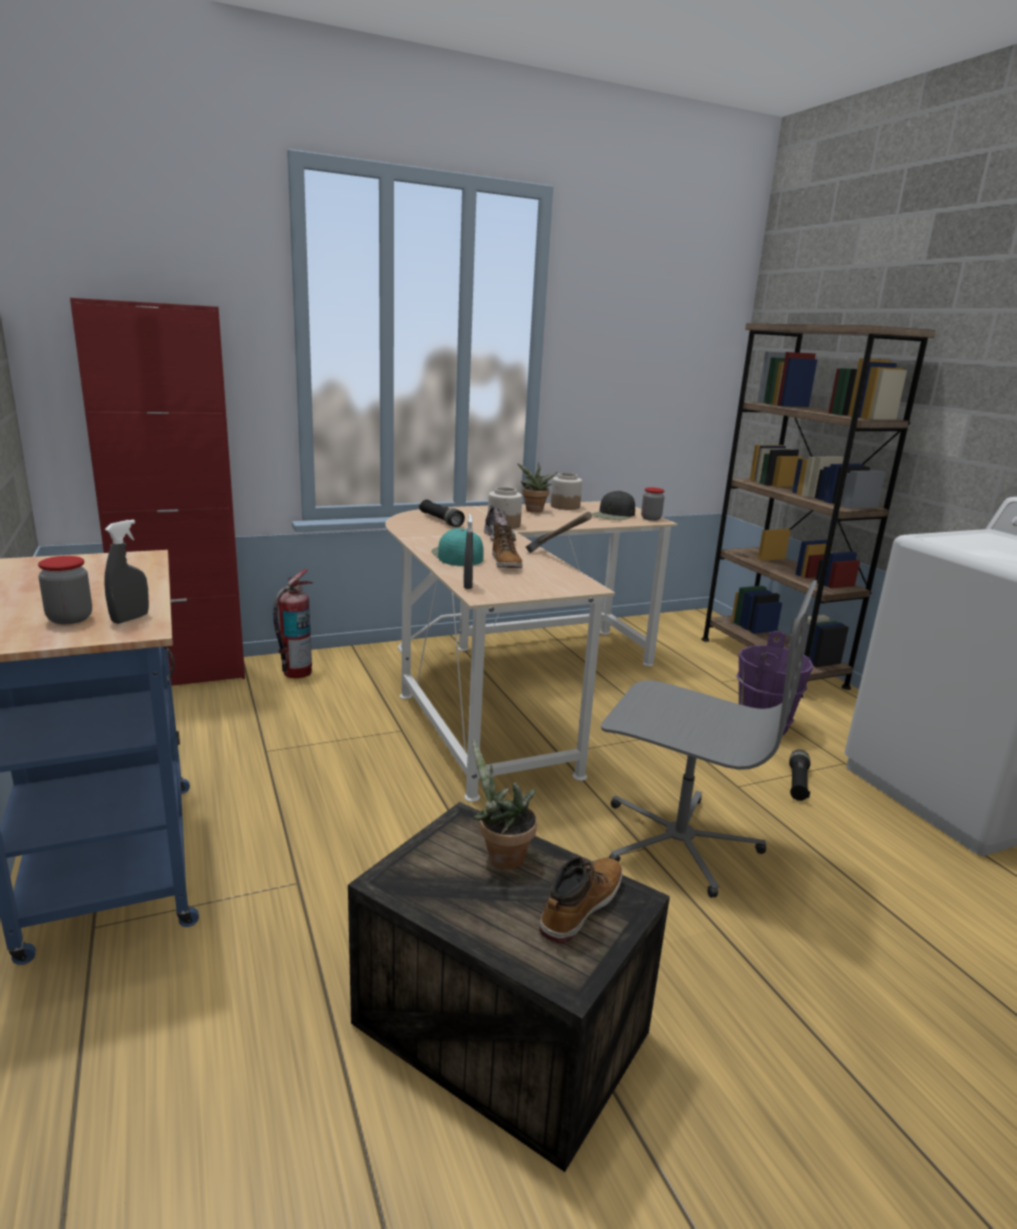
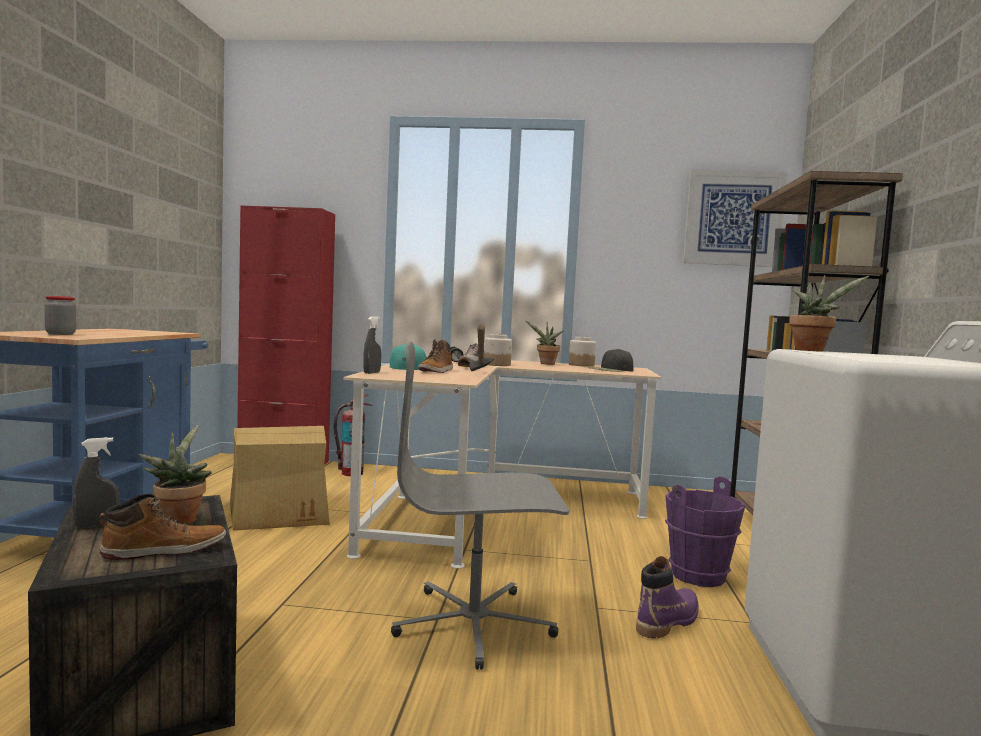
camera: 30 degrees right, 15 degrees down
grey spray bottle [104,520,149,624] -> grey spray bottle moved to [72,437,120,529]
grey office chair [601,580,817,898] -> grey office chair turned 120 degrees clockwise [391,341,569,670]
jar [641,487,664,521] -> none
black flashlight [789,749,810,801] -> purple boot [636,556,699,638]
none -> cardboard box [230,426,330,531]
none -> picture [683,169,787,267]
none -> potted plant [789,275,869,352]

